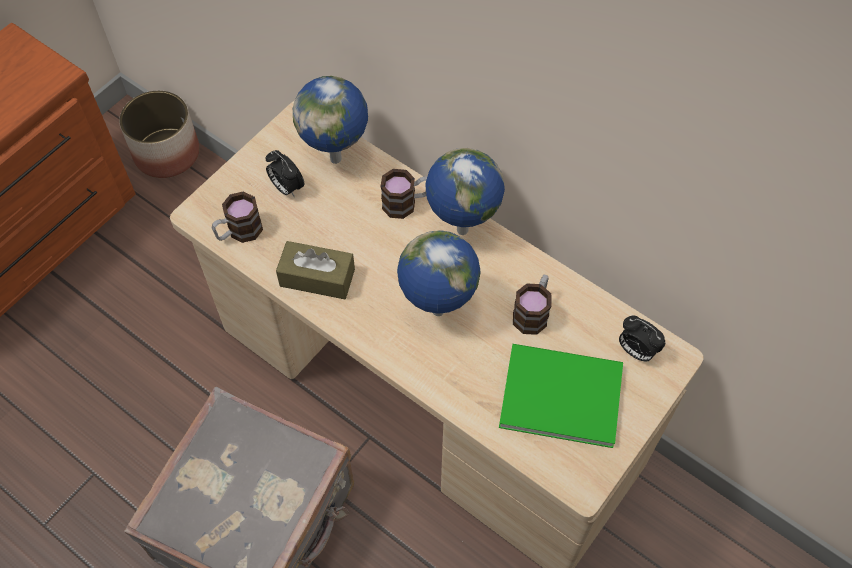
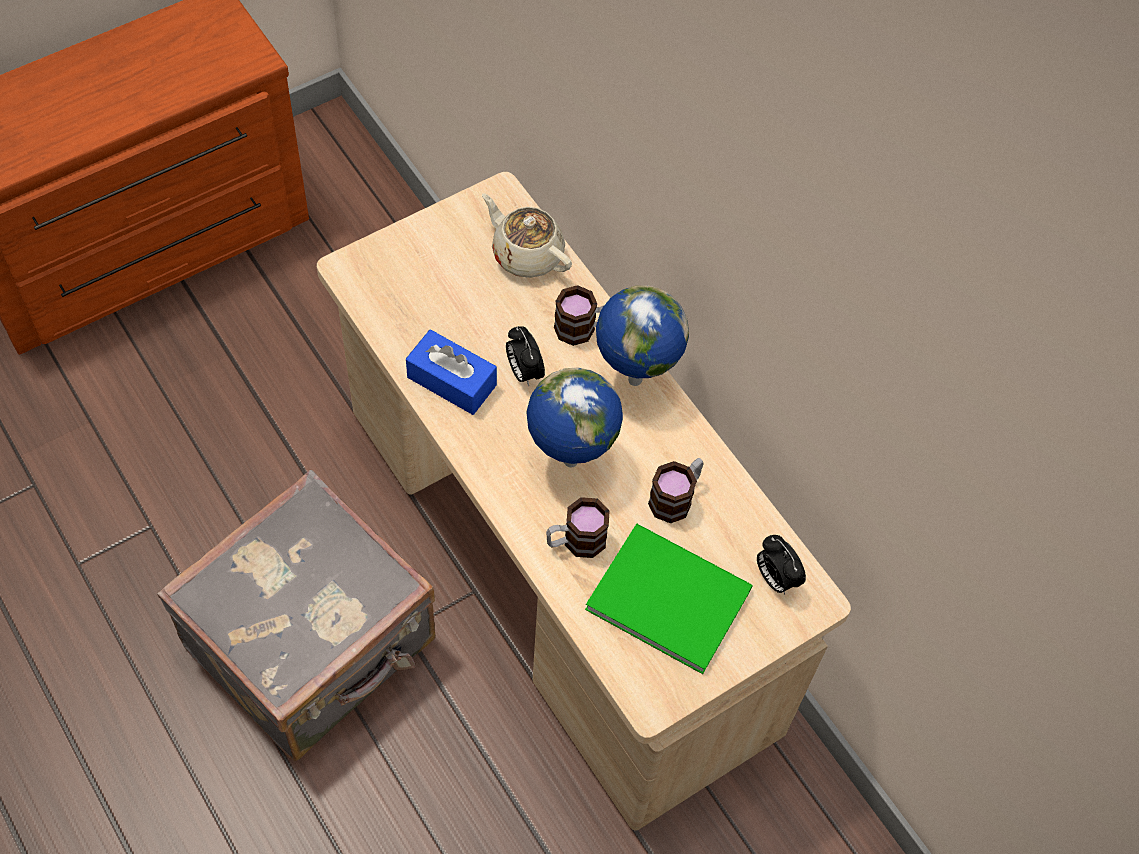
camera: 15 degrees right, 0 degrees up
planter [119,91,200,178] -> none
mug [212,191,263,243] -> mug moved to [546,497,610,558]
alarm clock [266,150,304,196] -> alarm clock moved to [506,326,545,386]
brown tissue box [276,241,355,299] -> blue tissue box [406,329,497,415]
globe [293,76,368,164] -> beige teapot [482,193,572,278]

